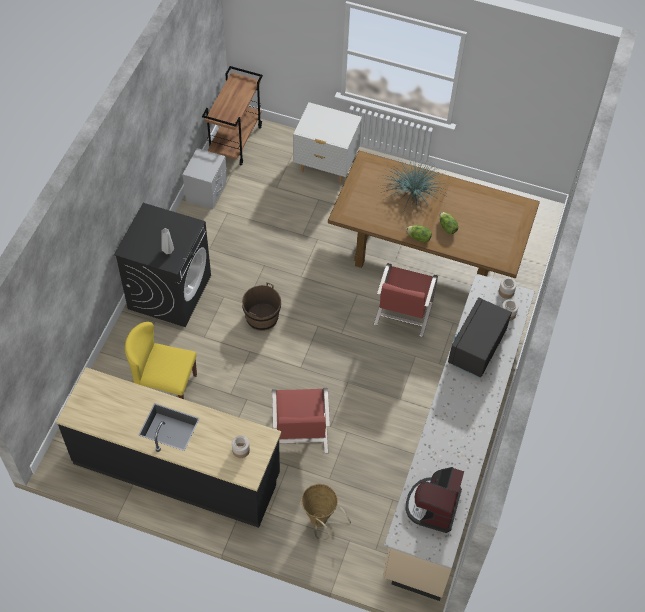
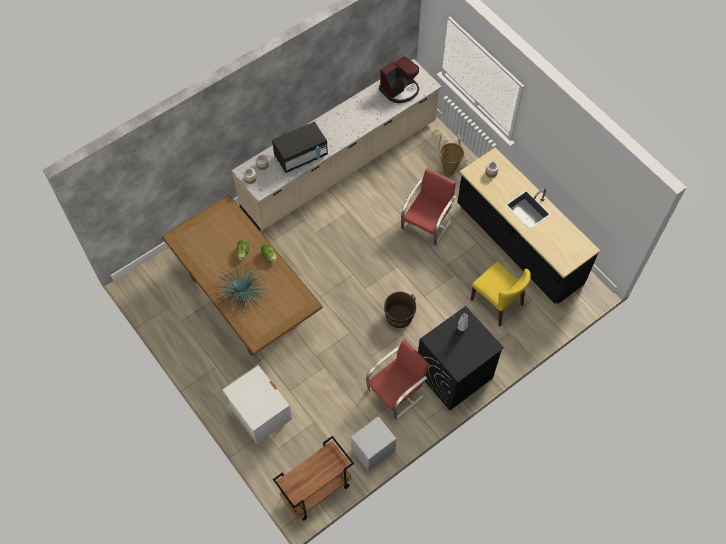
camera: 145 degrees left, 5 degrees up
red chair [374,263,438,337] -> red chair moved to [366,339,430,420]

